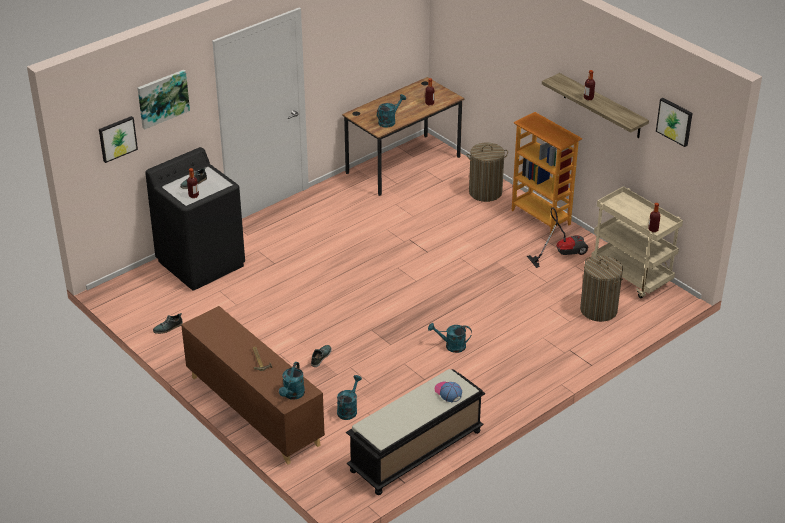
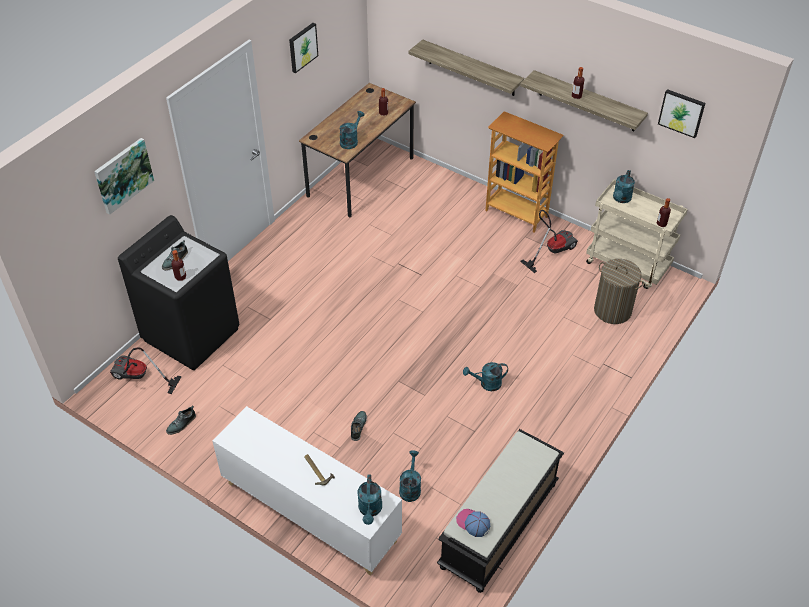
camera: 15 degrees left, 10 degrees up
picture [99,116,138,163] -> picture moved to [289,23,318,73]
brown cabinet [181,306,325,464] -> white cabinet [213,406,402,576]
cap [434,381,462,402] -> cap moved to [456,509,490,537]
laundry basket [467,142,508,202] -> none
none -> vacuum cleaner [110,347,182,394]
none -> shelf [408,39,524,96]
none -> turquoise watering can [613,170,635,203]

